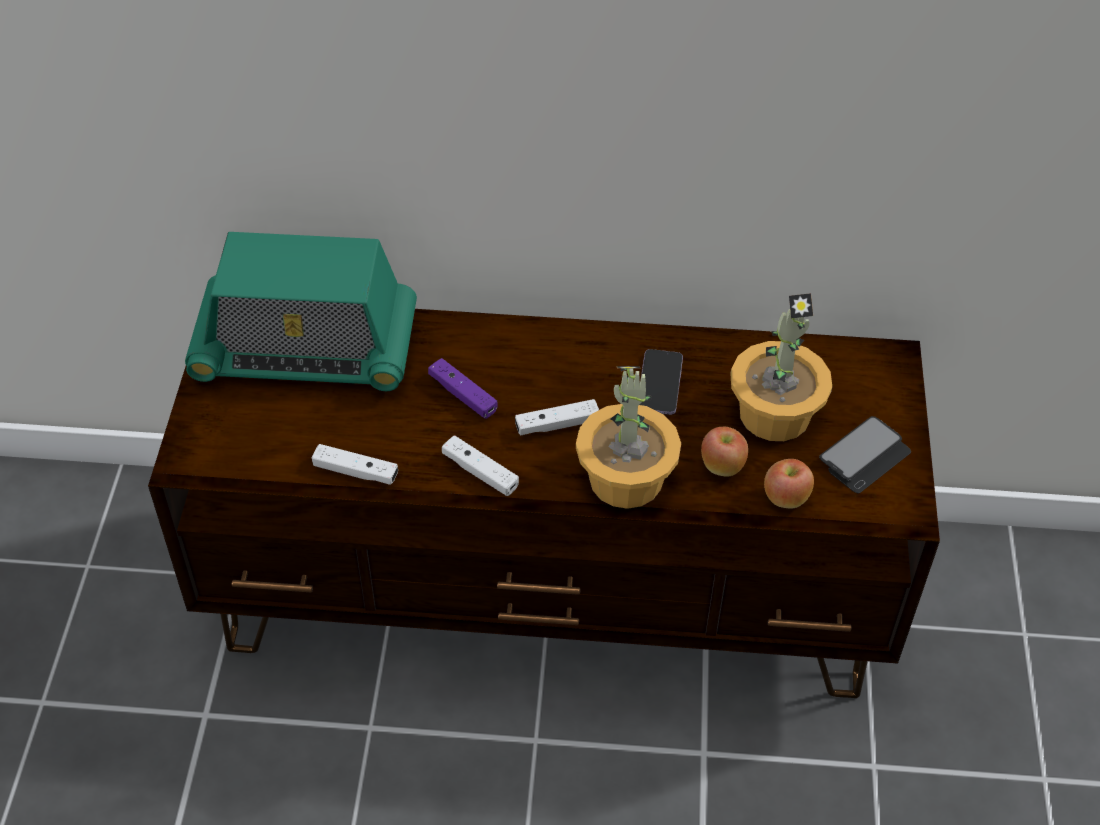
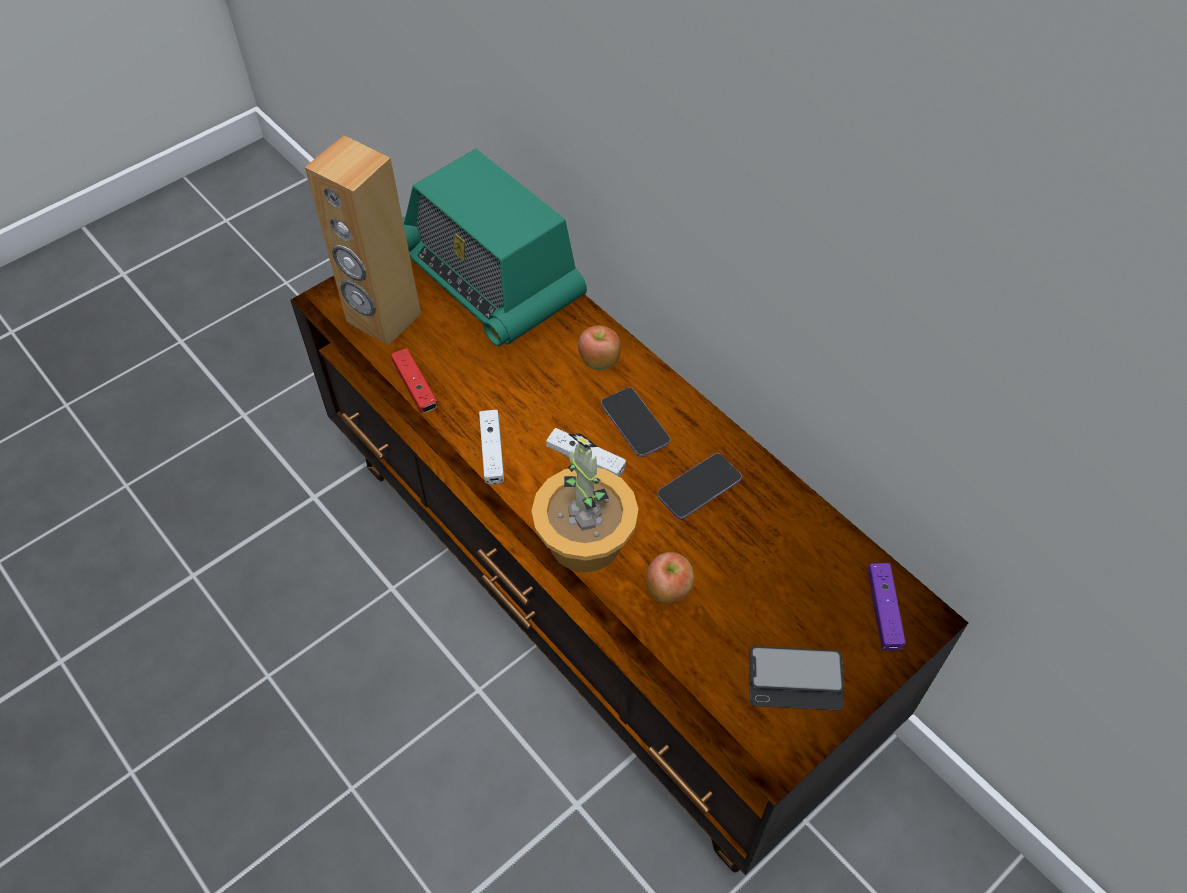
camera: 45 degrees right, 5 degrees up
white game controller [312,444,398,485] -> red game controller [391,348,438,413]
purple game controller [428,358,498,419] -> purple game controller moved to [868,563,906,651]
potted plant [730,293,832,441] -> none
apple [764,459,814,509] -> apple moved to [578,325,621,370]
none -> brown speaker [305,135,421,345]
none -> phone [601,388,670,457]

